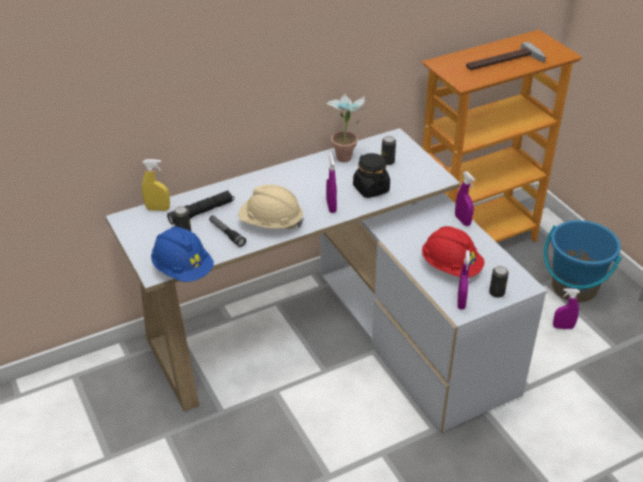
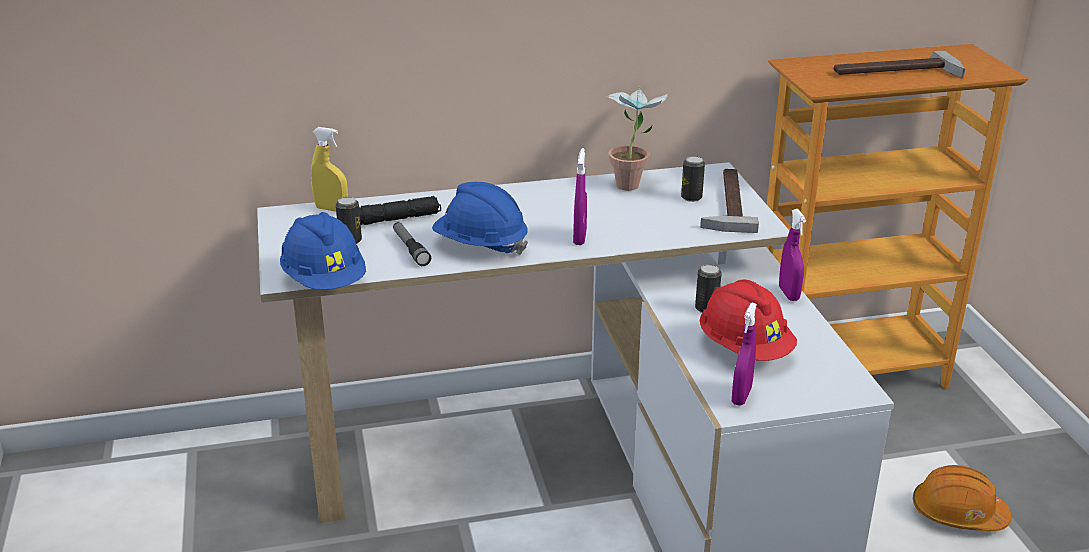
camera: 15 degrees right, 10 degrees down
beige hard hat [239,185,304,229] -> blue hard hat [432,182,528,255]
black jar [353,153,390,198] -> none
can [489,266,509,298] -> can moved to [695,264,722,313]
blue bucket [544,220,622,302] -> none
purple spray bottle [553,288,580,329] -> orange hard hat [913,465,1012,531]
none -> hammer [700,169,759,233]

